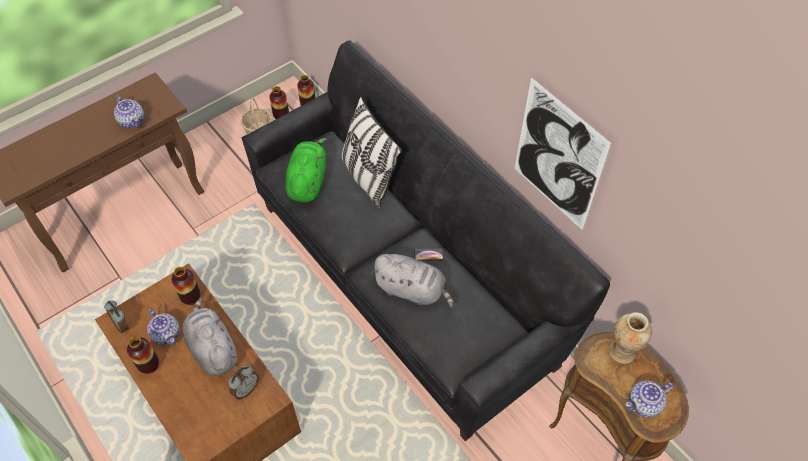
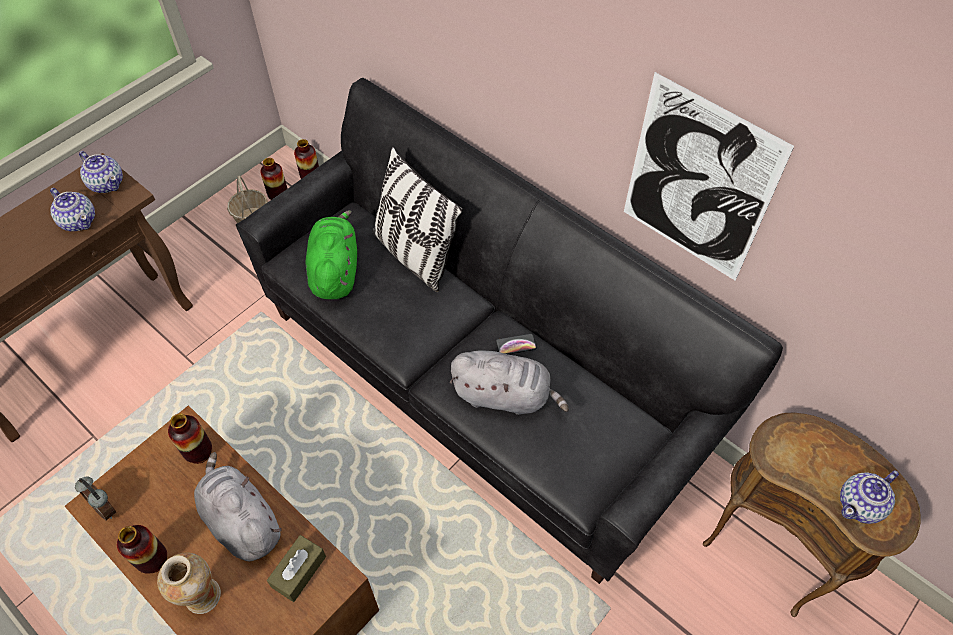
camera: 10 degrees left, 0 degrees up
teapot [147,308,180,345] -> teapot moved to [79,151,123,193]
alarm clock [228,365,259,400] -> brown tissue box [267,535,326,602]
vase [609,312,652,364] -> vase moved to [157,552,221,614]

